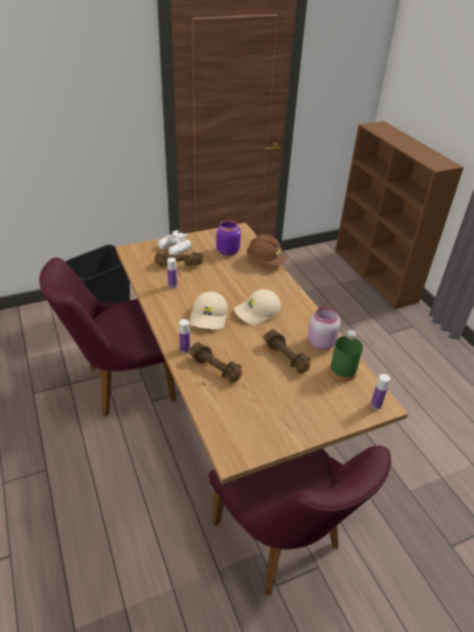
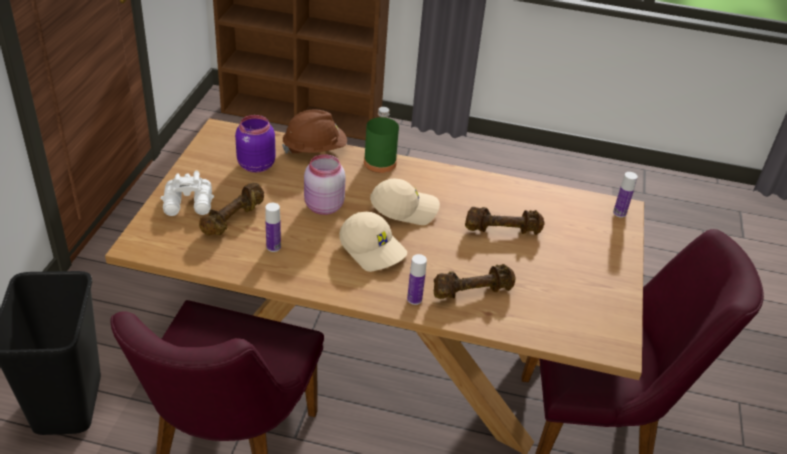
camera: 55 degrees left, 0 degrees up
beige cap [234,289,281,325] -> beige cap turned 105 degrees counterclockwise [370,179,440,225]
pink jar [308,307,341,350] -> pink jar moved to [304,154,346,215]
green bottle [329,330,363,382] -> green bottle moved to [364,107,399,173]

